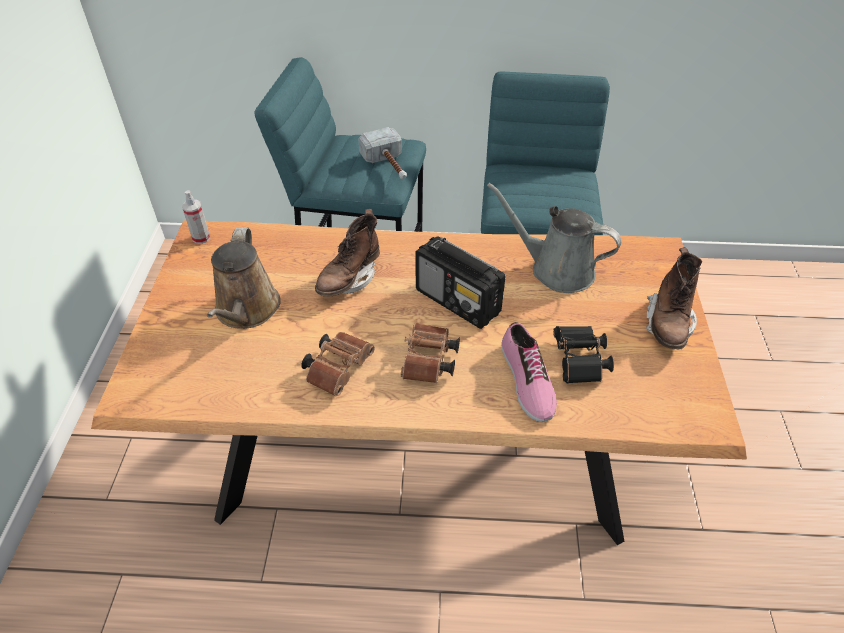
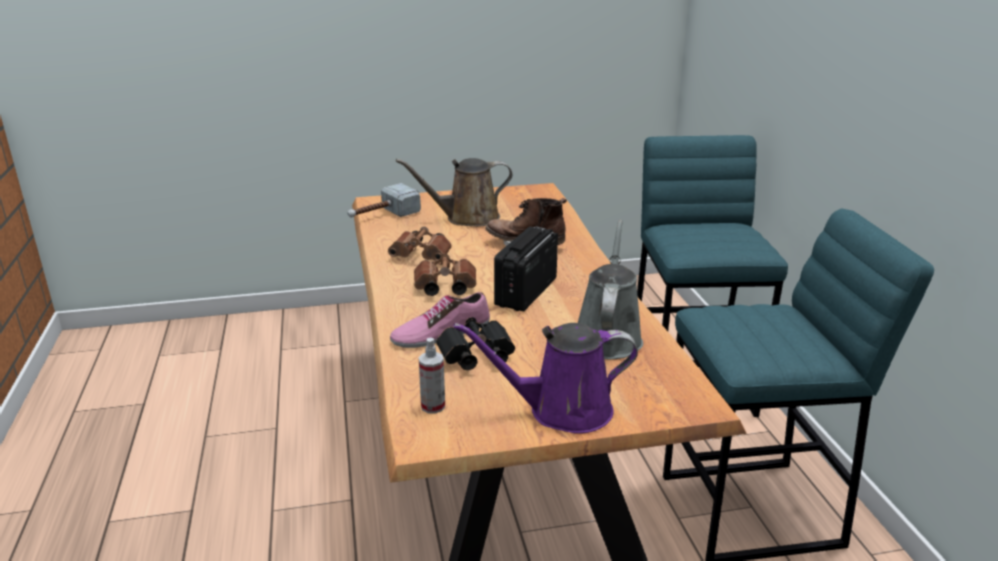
camera: 75 degrees right, 20 degrees down
spray bottle [182,190,210,244] -> spray bottle moved to [419,338,445,414]
hammer [358,127,407,179] -> hammer moved to [347,183,421,218]
brown boot [646,247,702,350] -> purple watering can [454,323,638,434]

